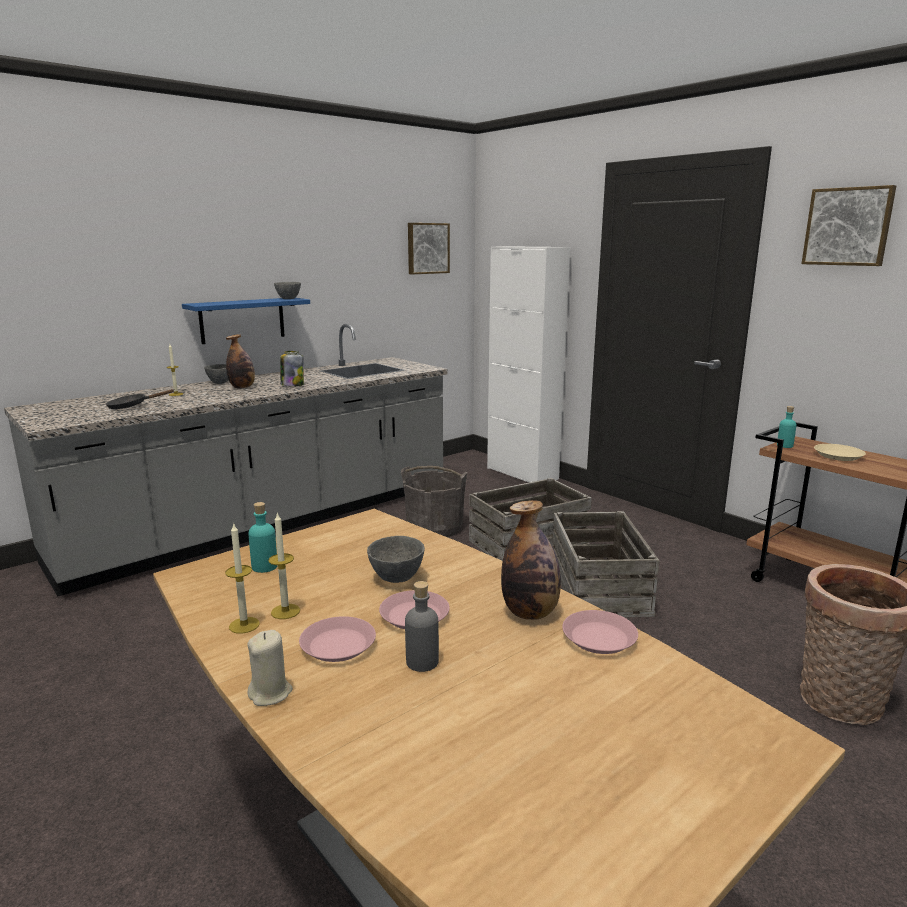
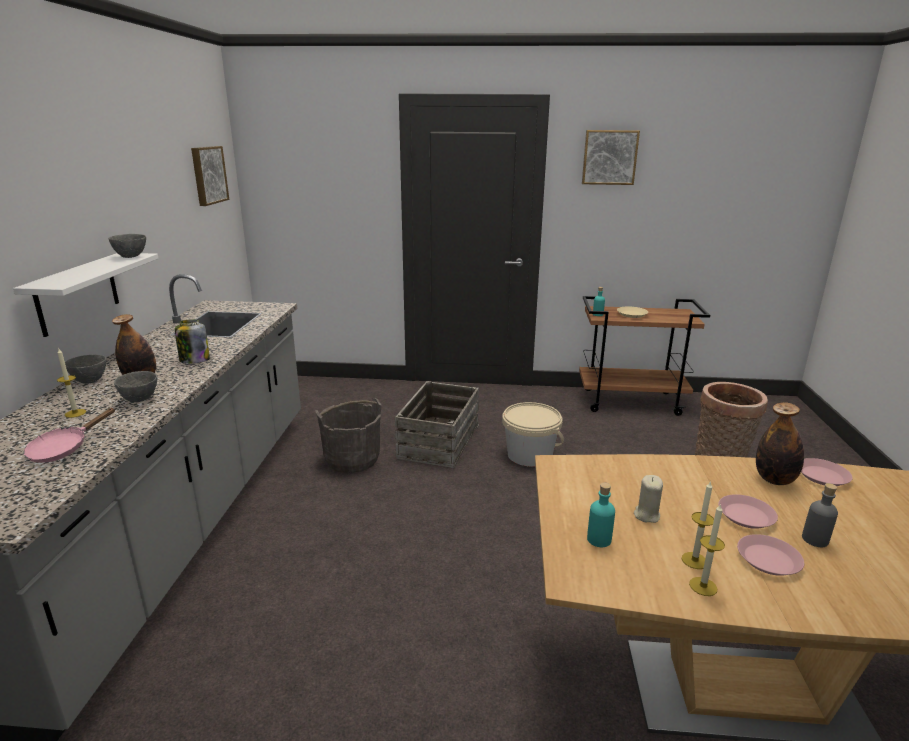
camera: 45 degrees left, 5 degrees up
black frying pan [106,389,174,409] -> pink frying pan [24,408,115,463]
blue shelf [182,298,310,344] -> white shelf [13,253,158,337]
beige candle [247,630,293,706] -> beige candle moved to [634,475,663,523]
grey bowl [367,536,425,583] -> grey bowl moved to [114,371,157,402]
white cabinet [487,246,571,482] -> none
crate [552,511,660,617] -> beige bucket [502,402,564,467]

